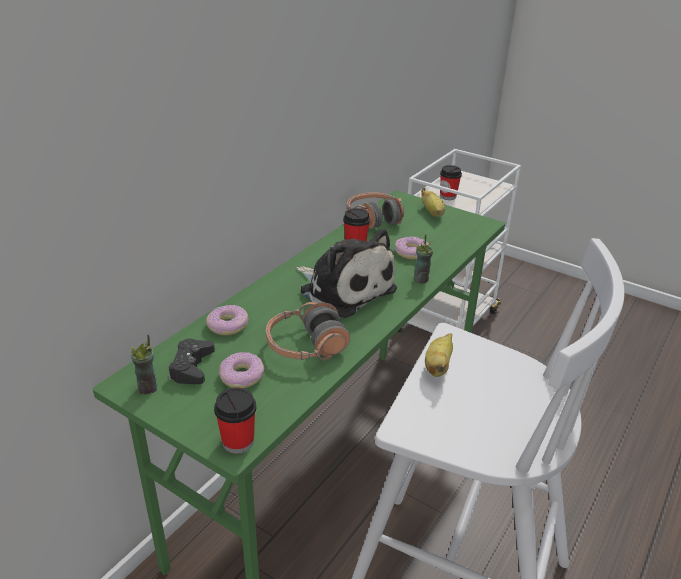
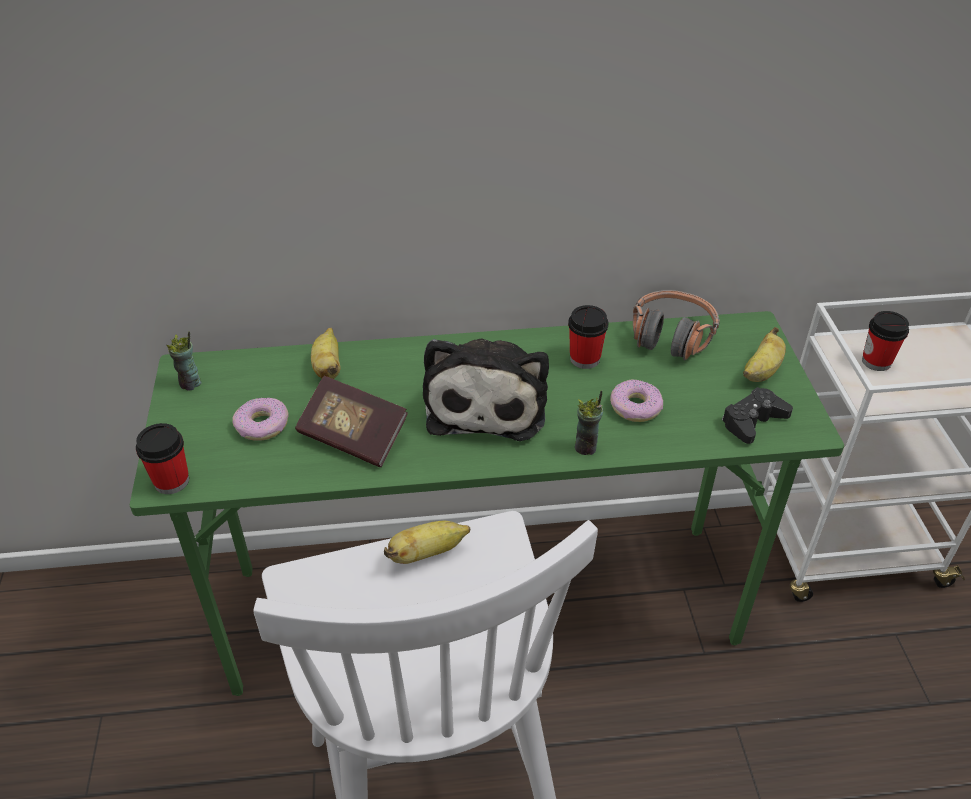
camera: 50 degrees right, 10 degrees up
black game controller [168,339,215,384] -> black game controller moved to [722,387,793,444]
donut [206,305,248,335] -> banana [311,328,341,379]
headphones [266,302,350,361] -> book [295,376,408,467]

